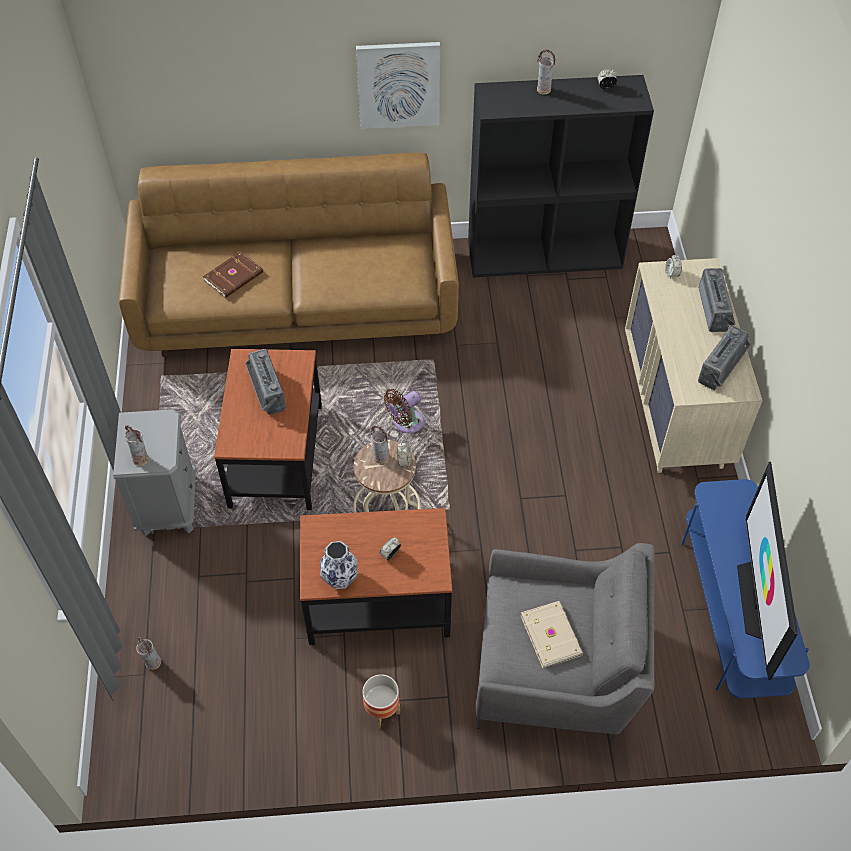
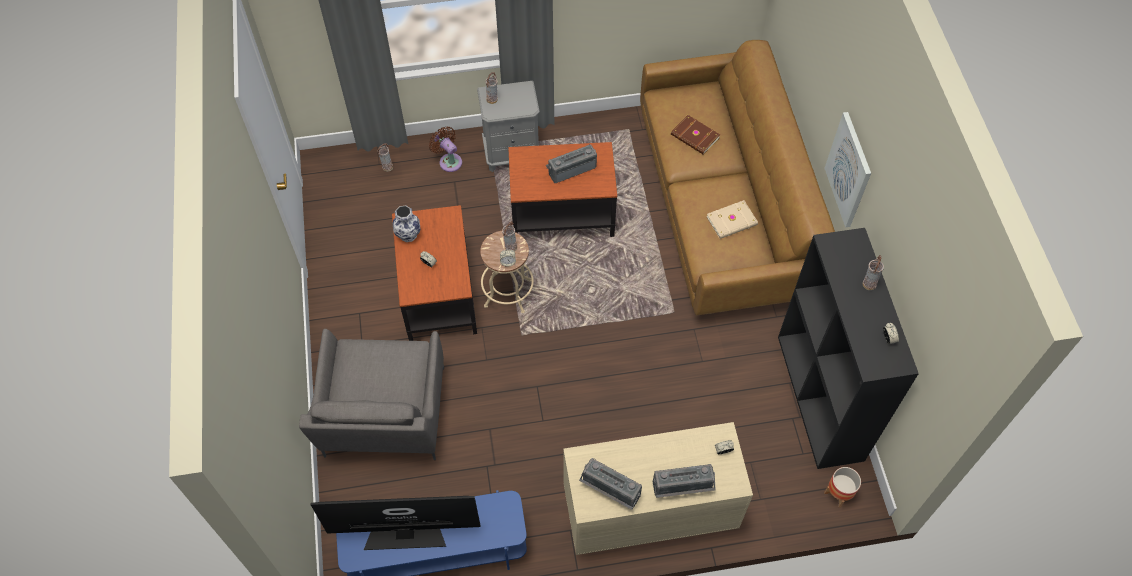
camera: 85 degrees right, 5 degrees up
planter [362,674,400,728] -> planter moved to [824,467,861,508]
brown fan [384,389,424,433] -> brown fan moved to [429,126,462,172]
beige book [521,601,583,668] -> beige book moved to [707,200,758,239]

